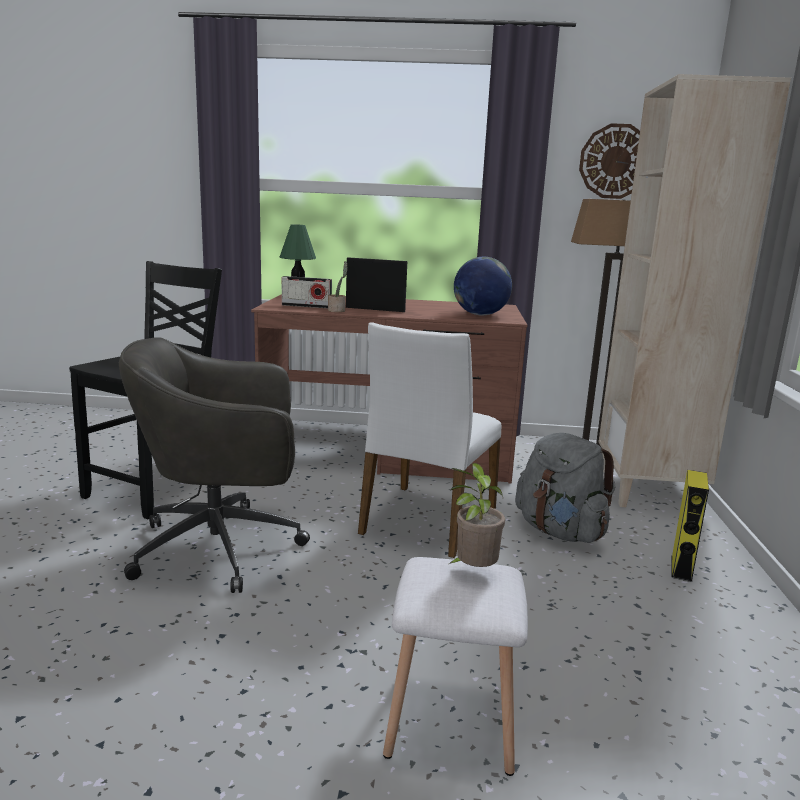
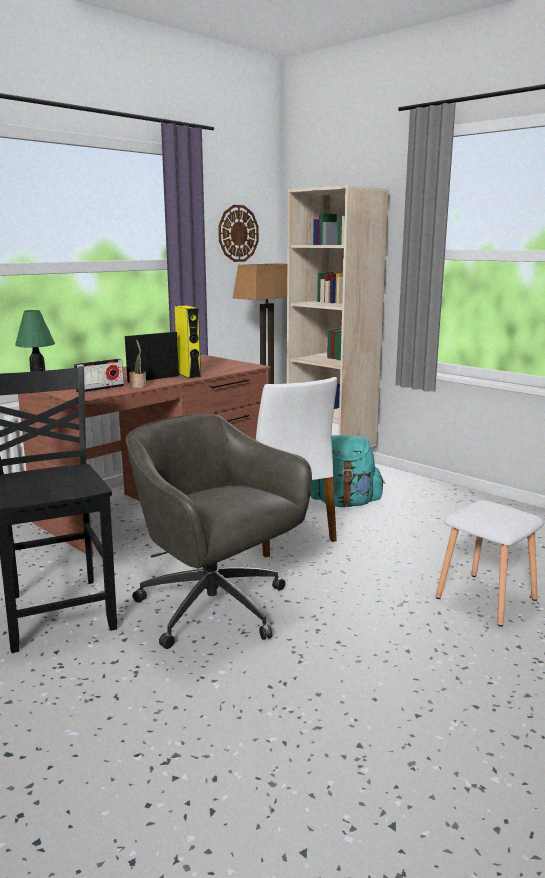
camera: 50 degrees left, 0 degrees up
grey office chair [119,337,310,593] -> grey office chair turned 105 degrees clockwise [126,414,312,649]
potted plant [449,463,505,567] -> none
globe [454,257,512,316] -> none
grey backpack [515,433,615,543] -> turquoise backpack [310,435,385,507]
yellow speaker [672,470,709,582] -> yellow speaker moved to [175,306,201,379]

